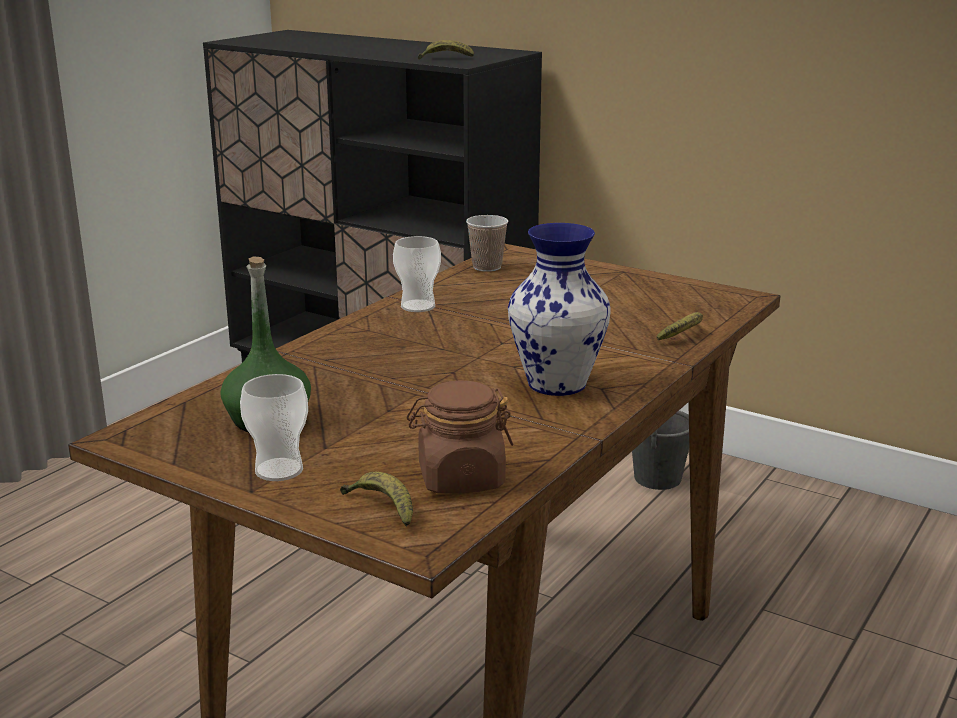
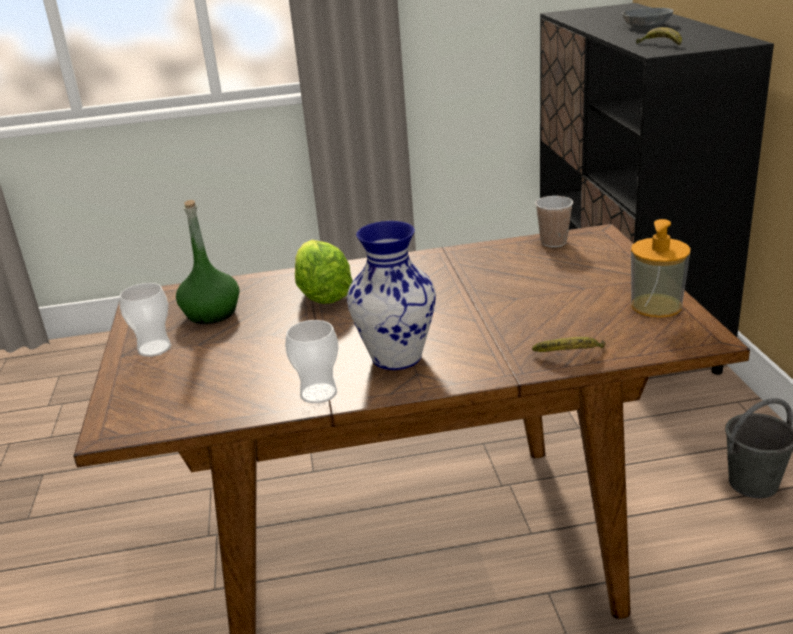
camera: 50 degrees right, 5 degrees up
banana [340,472,413,527] -> none
cup [393,236,441,312] -> cup moved to [285,320,339,404]
brown jar [406,380,514,493] -> none
none -> lettuce [295,240,353,304]
none -> grey bowl [622,8,673,28]
none -> soap dispenser [631,219,690,317]

